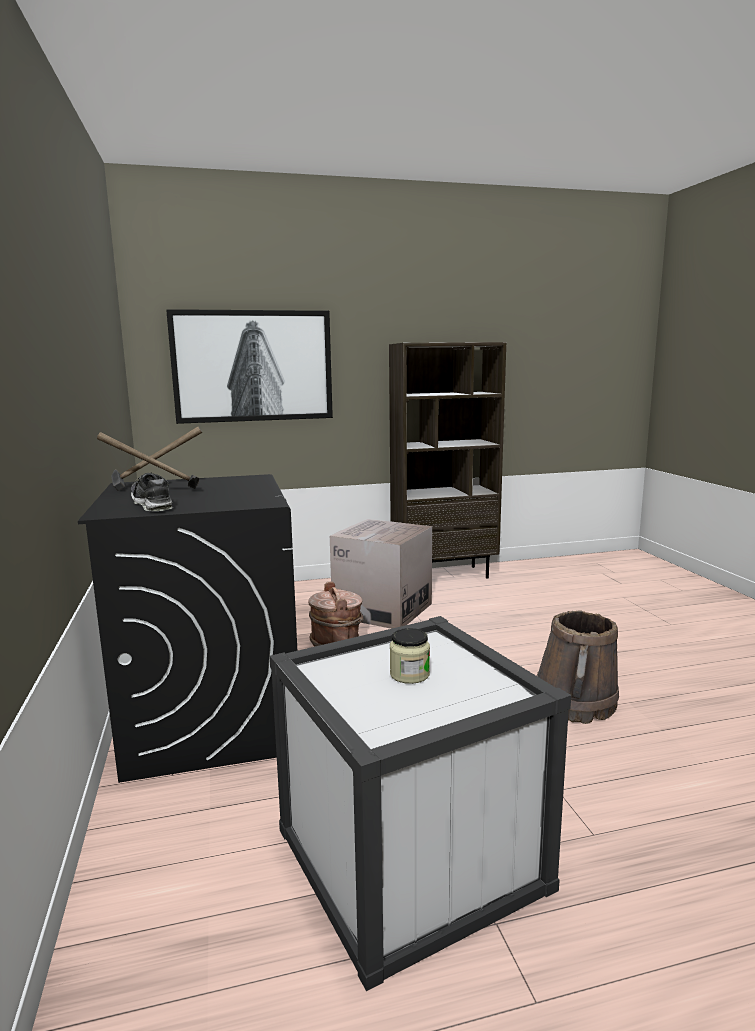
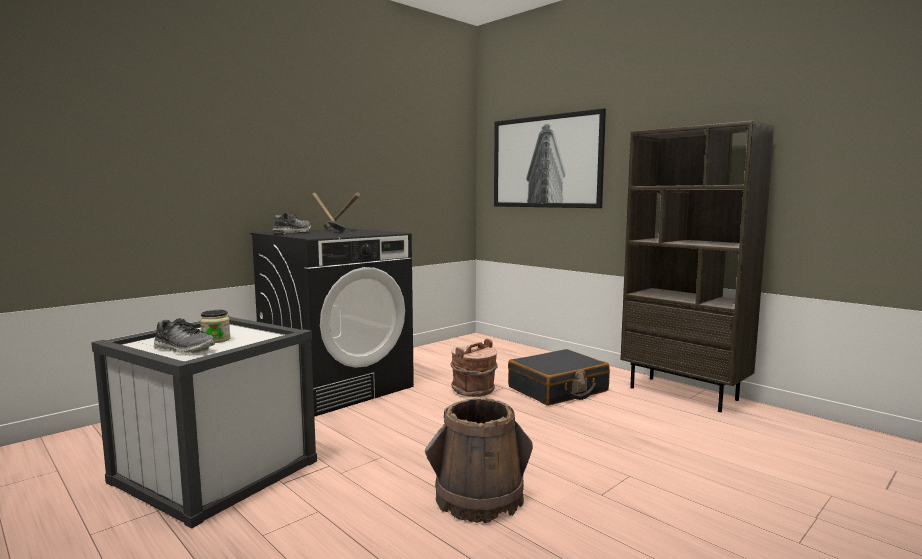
camera: 60 degrees right, 5 degrees down
cardboard box [330,519,432,629] -> black suitcase [508,349,610,405]
none -> shoe [153,318,215,354]

